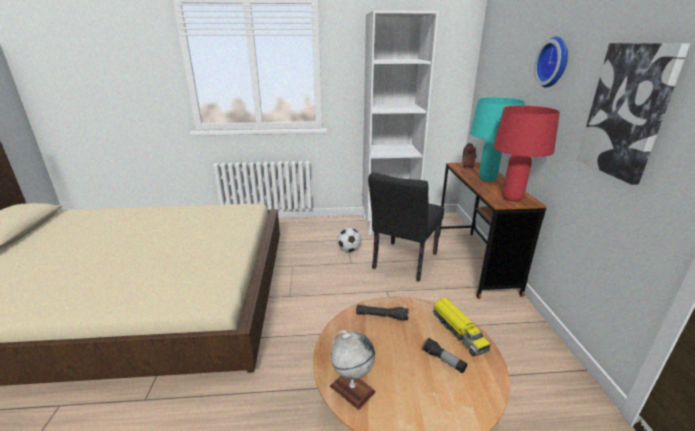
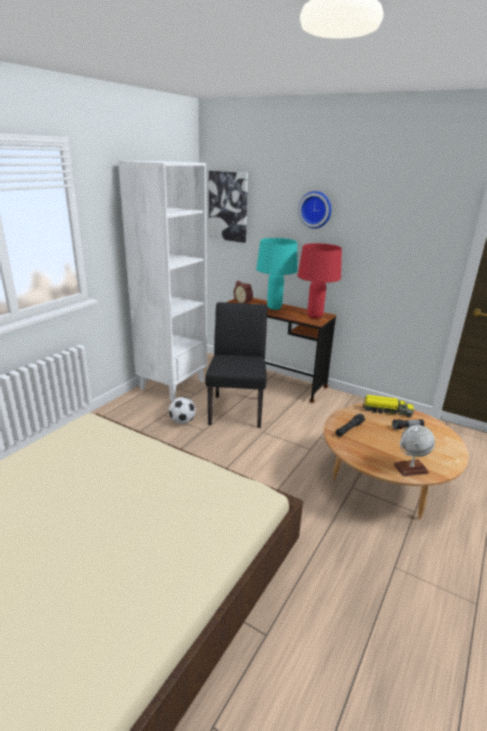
camera: 55 degrees left, 0 degrees up
black chair [368,172,444,281] -> black chair turned 150 degrees counterclockwise [205,302,267,428]
picture [577,43,690,185] -> picture moved to [209,171,248,243]

